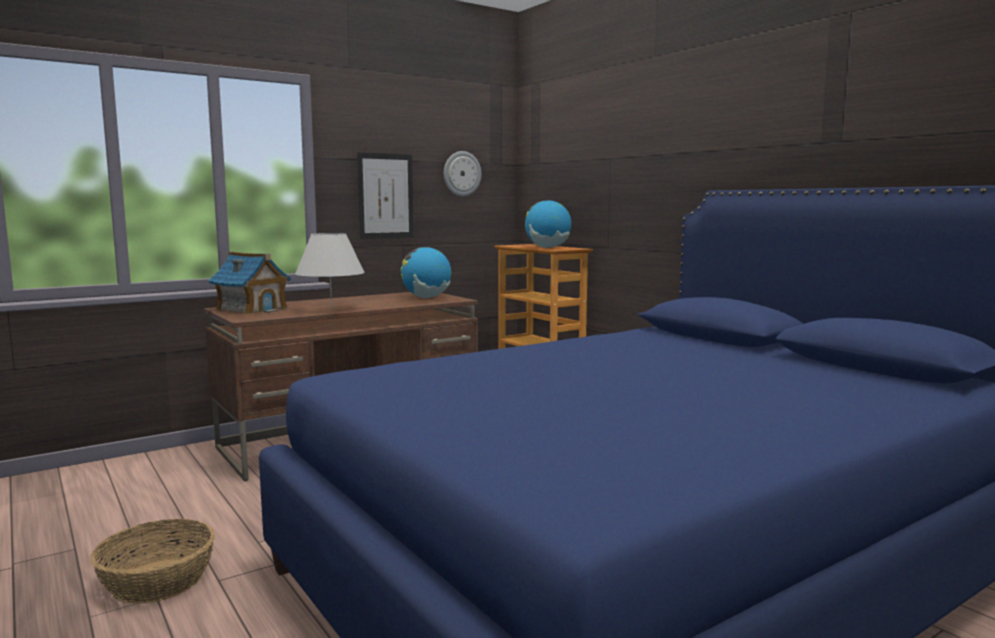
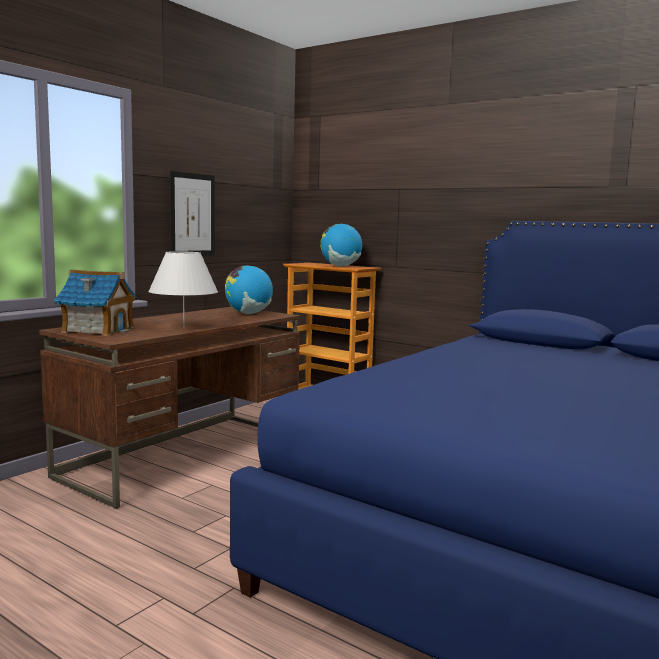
camera: 20 degrees left, 0 degrees up
basket [90,519,215,604] -> none
wall clock [444,151,481,196] -> none

